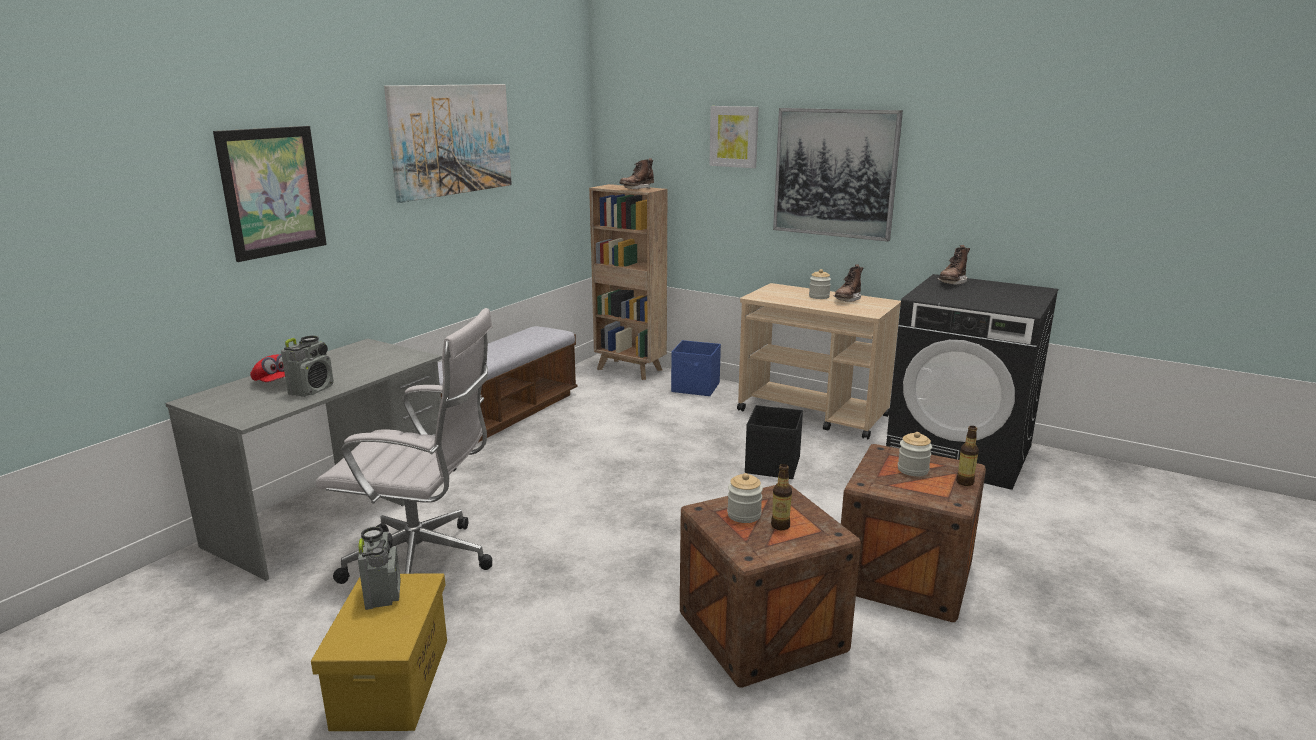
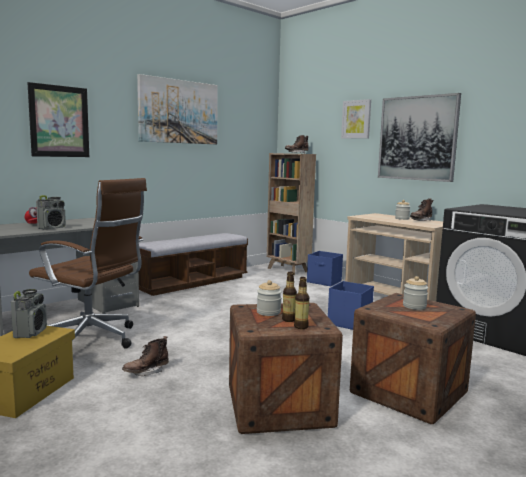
camera: 15 degrees right, 10 degrees down
white office chair [316,308,492,584] -> brown office chair [29,178,147,349]
black storage box [745,405,803,479] -> blue storage box [328,281,374,330]
brown boot [937,245,970,285] -> brown boot moved to [122,336,169,376]
bottle [956,426,979,486] -> bottle moved to [294,277,309,329]

